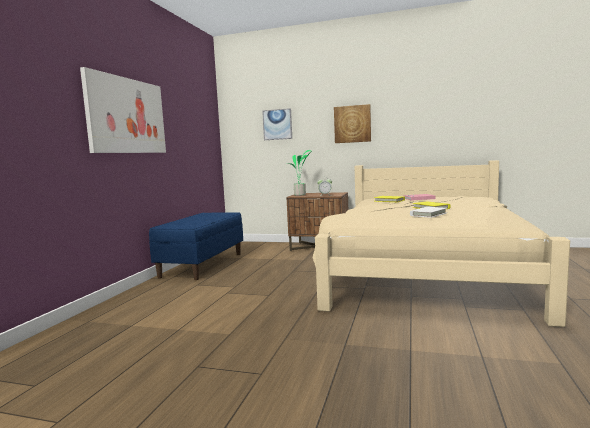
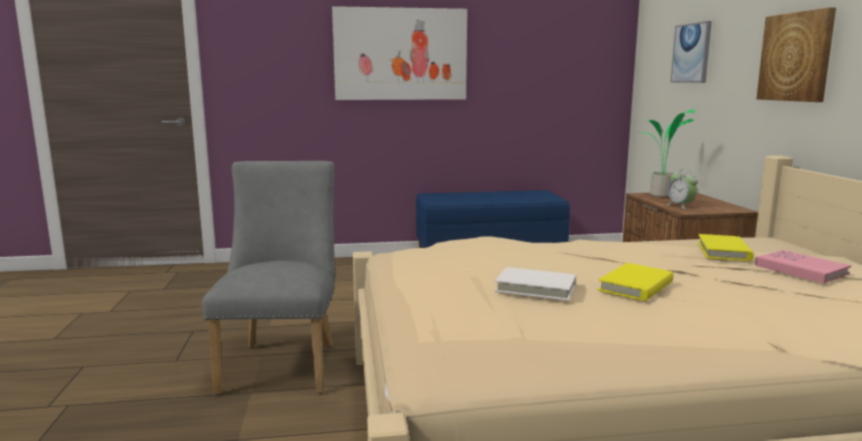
camera: 65 degrees right, 5 degrees up
none -> grey chair [202,161,335,395]

